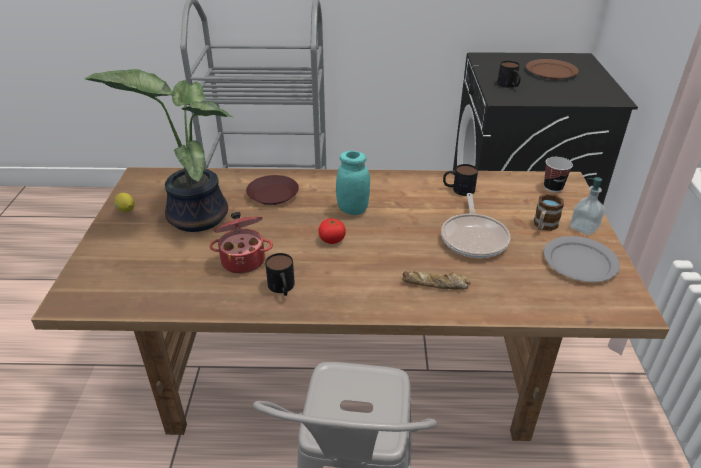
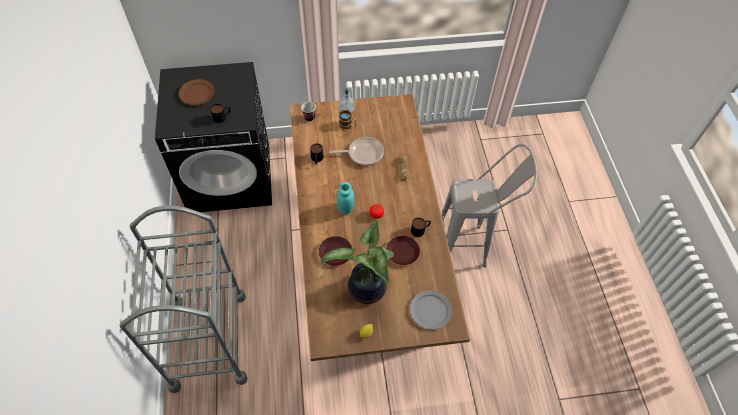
camera: 100 degrees left, 20 degrees up
cooking pot [209,212,273,274] -> brown plate [386,236,420,265]
grey plate [544,236,620,282] -> grey plate moved to [410,290,452,329]

